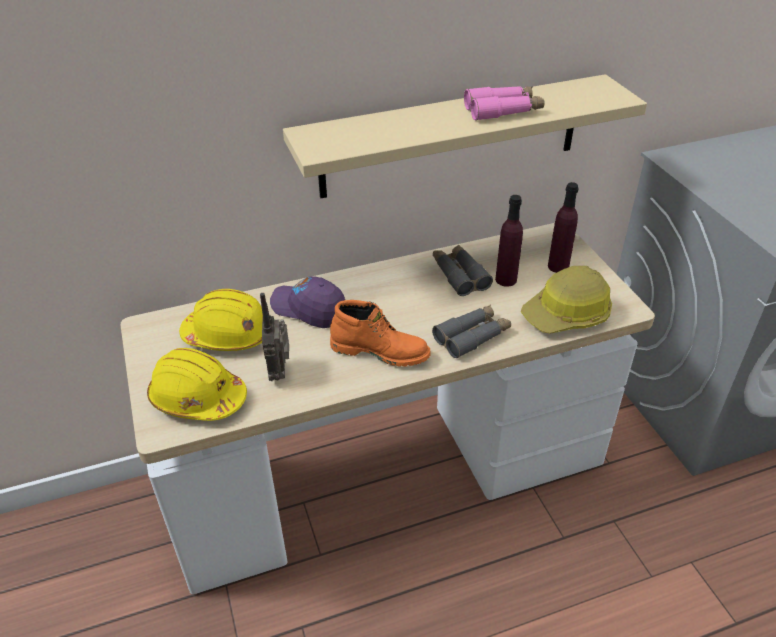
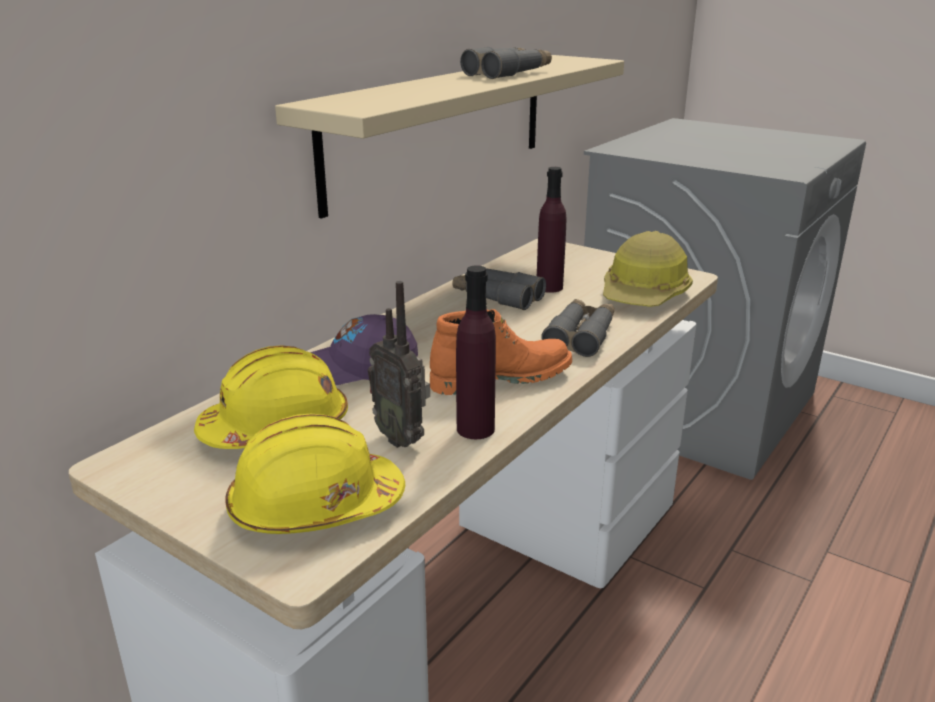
camera: 35 degrees left, 15 degrees down
pink binoculars [464,86,544,121] -> grey binoculars [460,47,552,79]
purple bottle [548,182,579,273] -> purple bottle moved to [456,265,496,439]

